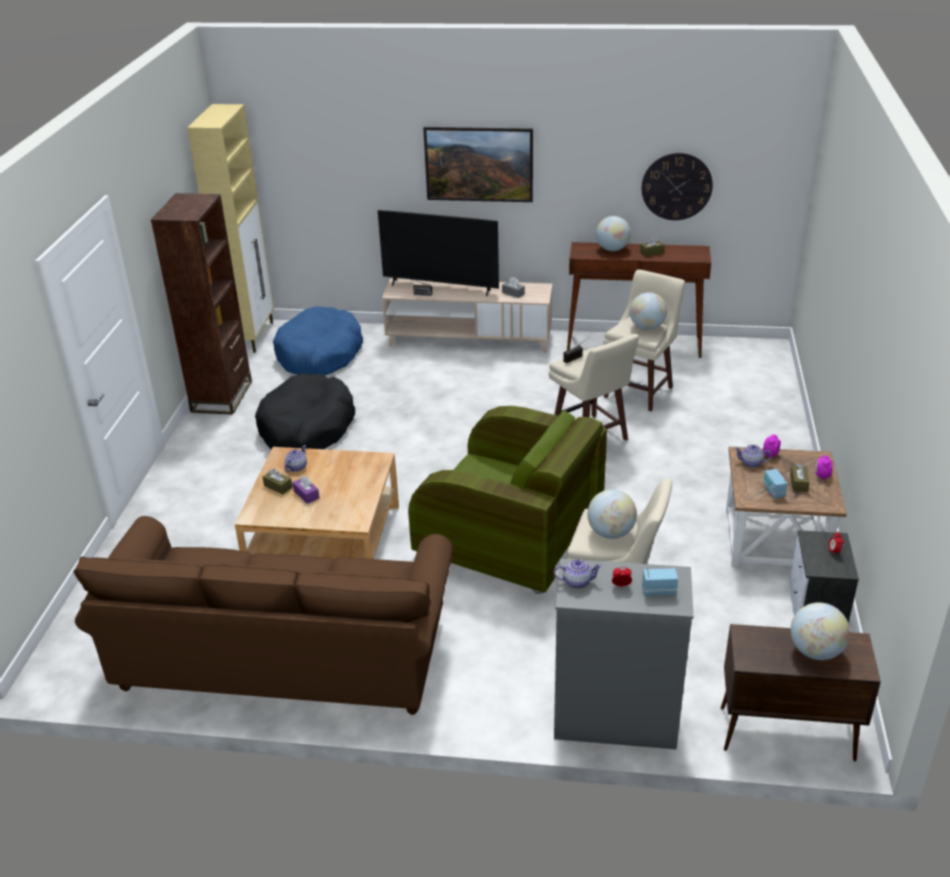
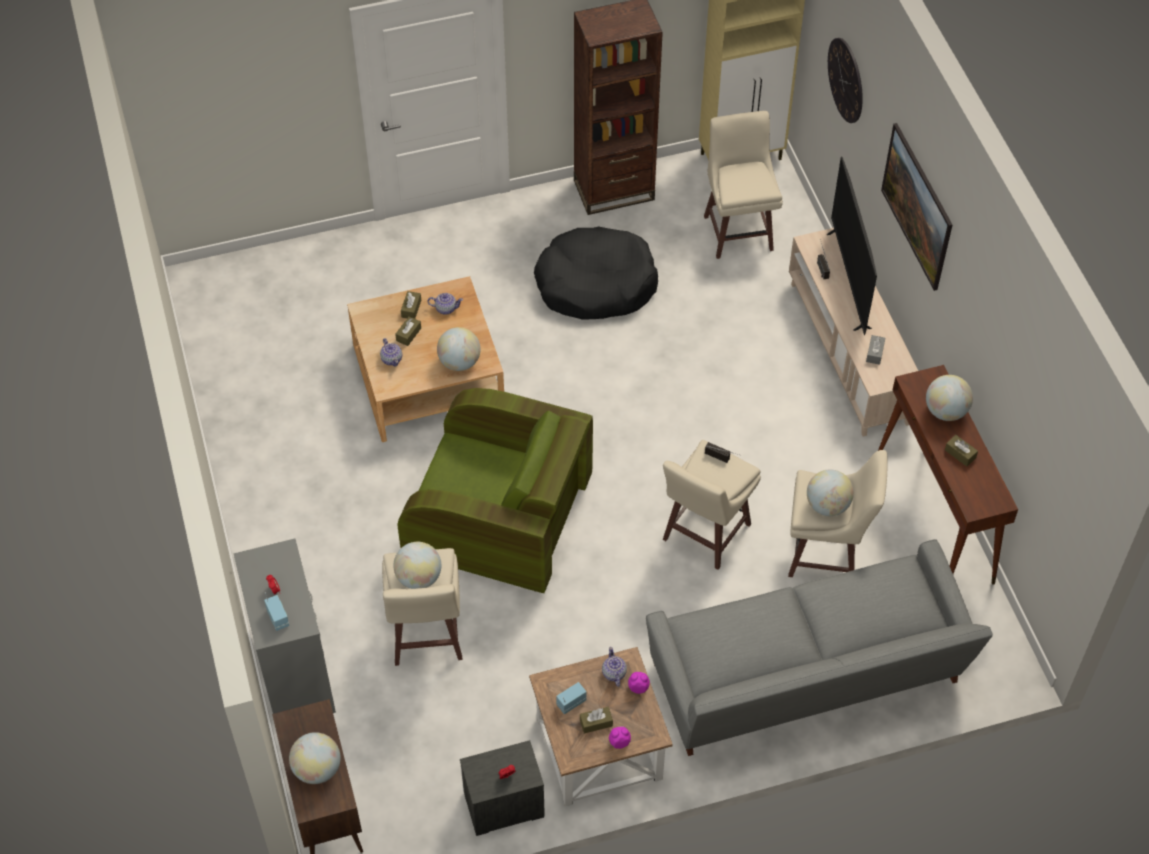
camera: 65 degrees right, 20 degrees up
brown sofa [73,516,453,715] -> none
blue dog bed [273,306,363,375] -> beige stool [704,111,783,259]
purple tissue box [292,475,319,504] -> brown tissue box [395,316,421,346]
green armchair [408,406,607,594] -> green armchair turned 75 degrees counterclockwise [397,388,593,593]
teapot [554,559,602,589] -> teapot moved to [380,338,402,366]
wall clock [642,153,713,220] -> wall clock moved to [828,38,863,123]
none -> globe [437,327,481,371]
none -> grey sofa [646,539,993,756]

